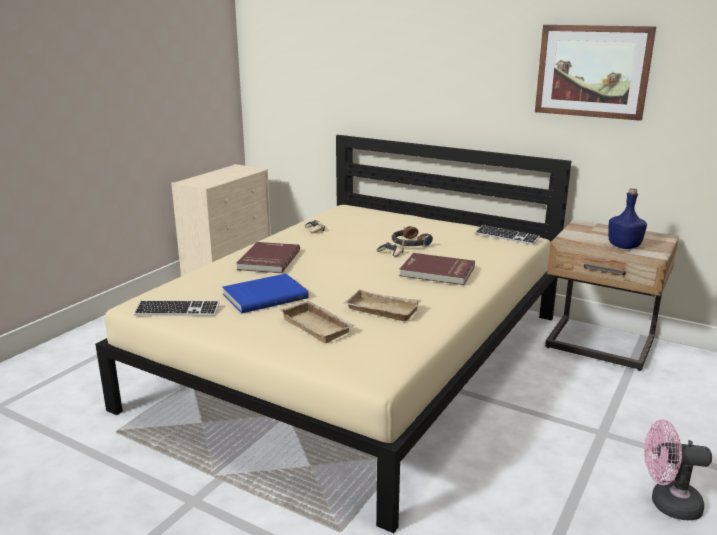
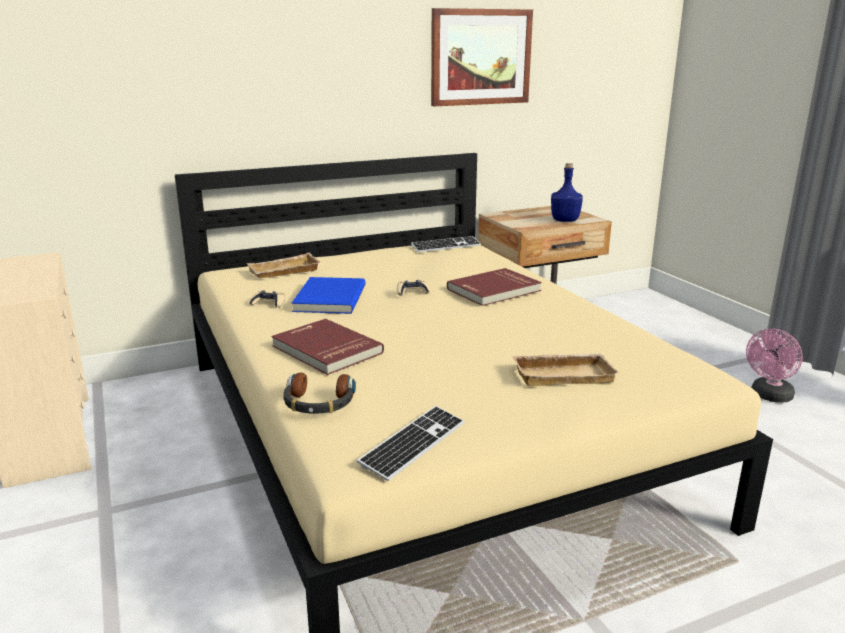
camera: 55 degrees left, 0 degrees up
blue book [222,274,309,314] -> blue book moved to [292,277,366,314]
beige tray [343,289,421,321] -> beige tray moved to [246,253,320,278]
headphones [392,226,433,247] -> headphones moved to [283,373,356,414]

